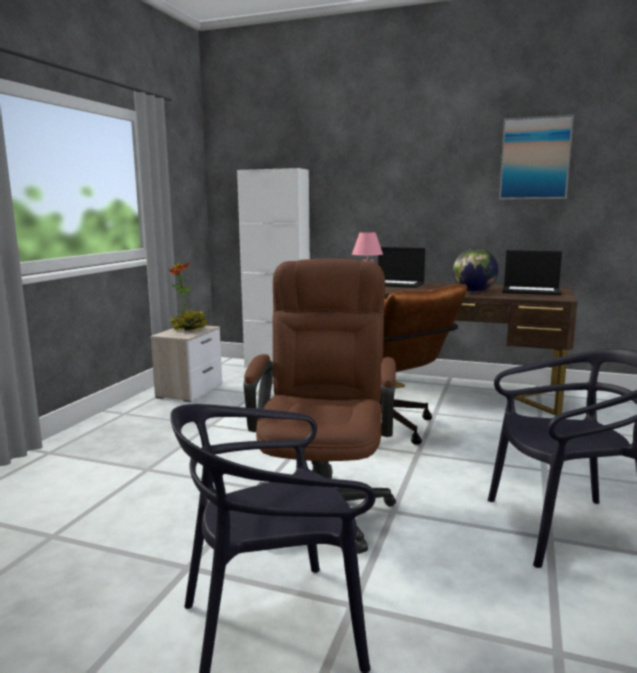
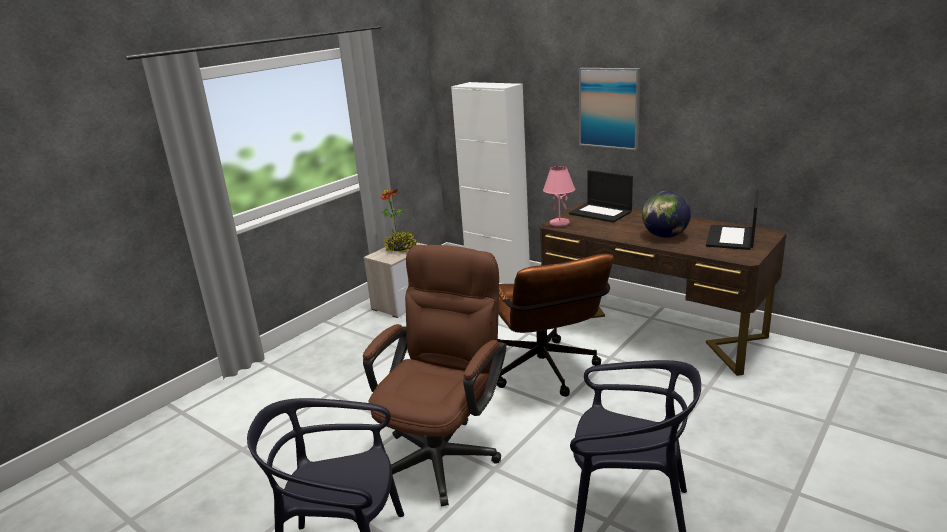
camera: 20 degrees right, 10 degrees up
picture [499,115,574,200] -> picture moved to [579,68,640,150]
laptop [502,250,562,295] -> laptop turned 75 degrees clockwise [706,190,759,250]

